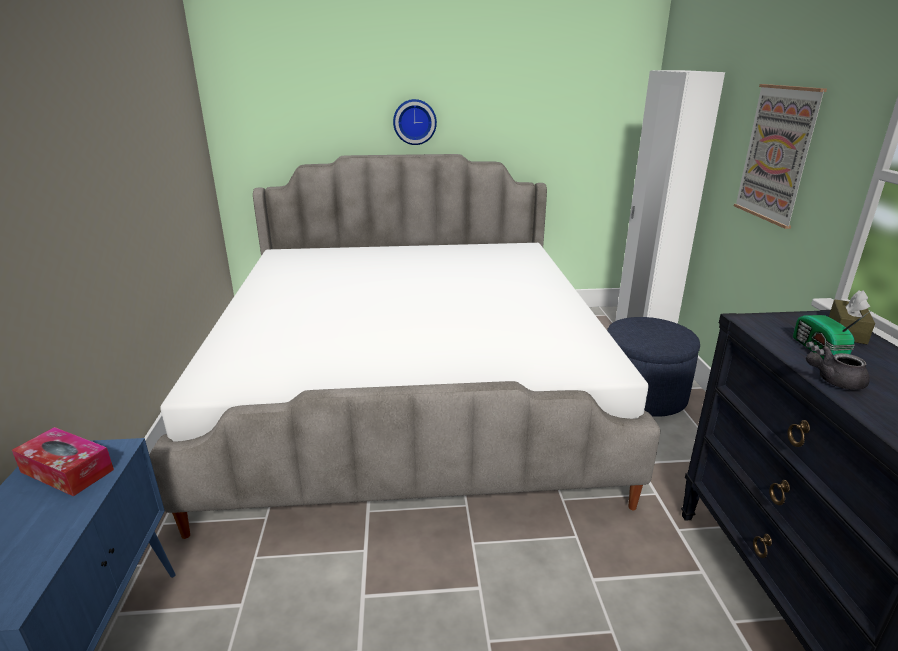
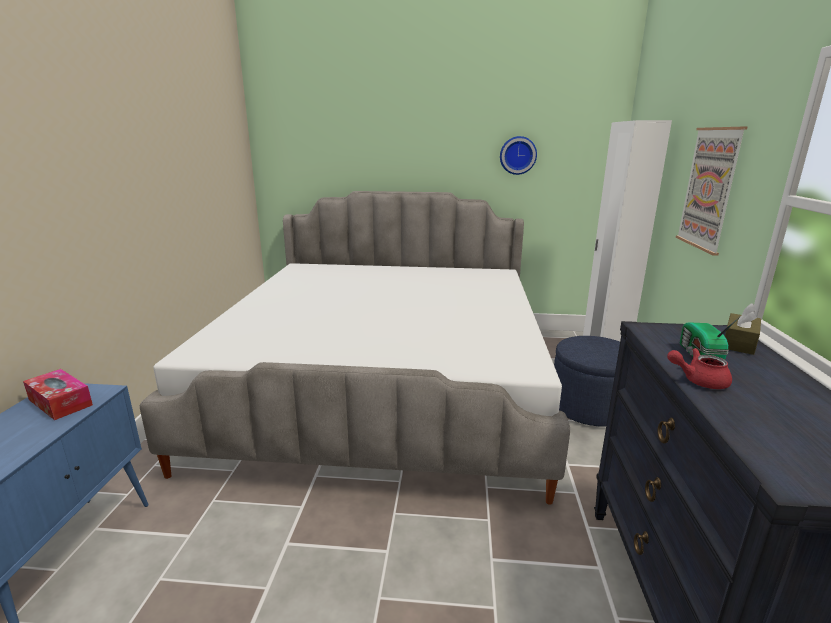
camera: 10 degrees right, 5 degrees down
wall clock [393,99,437,145] -> wall clock moved to [500,136,537,175]
grey teapot [806,346,870,390] -> red teapot [667,348,732,389]

